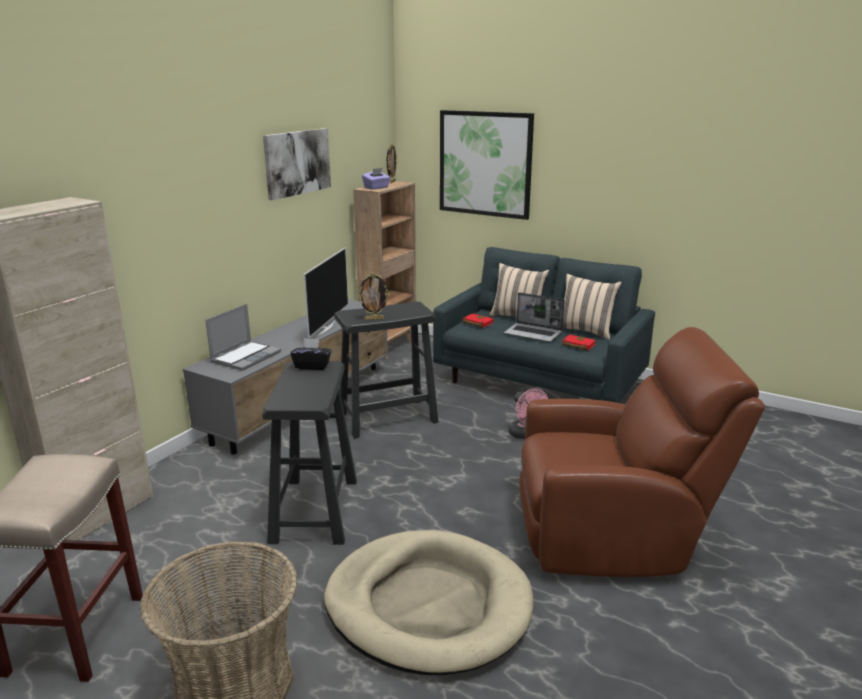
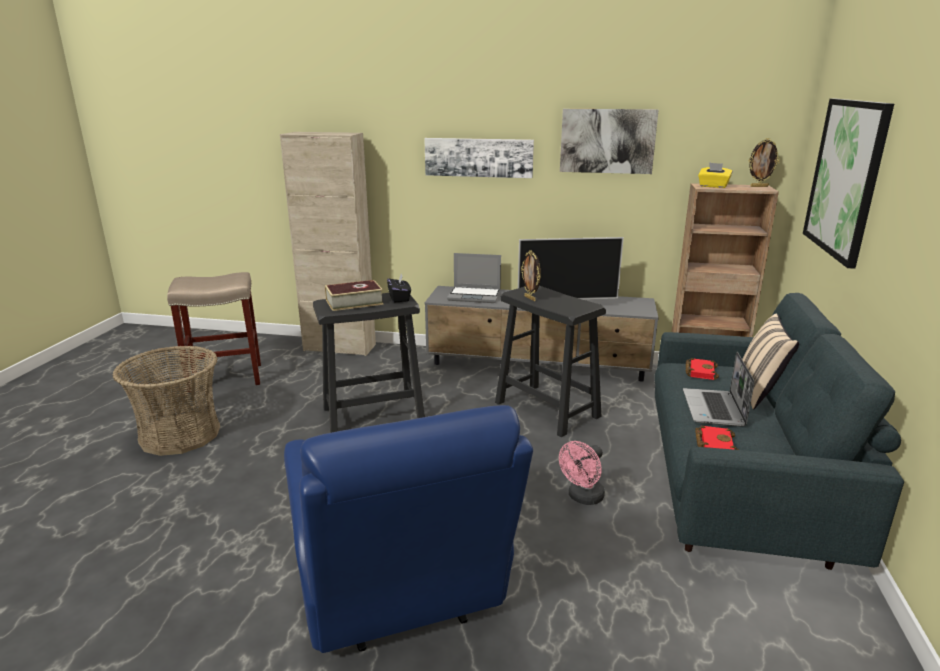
camera: 70 degrees right, 0 degrees up
beige dog bed [324,530,533,675] -> none
purple tissue box [362,168,391,190] -> yellow tissue box [698,162,733,188]
brown armchair [519,327,765,577] -> blue armchair [284,405,533,653]
beige pillow [563,274,622,340] -> none
none -> book [325,280,384,311]
none -> picture [424,138,534,178]

